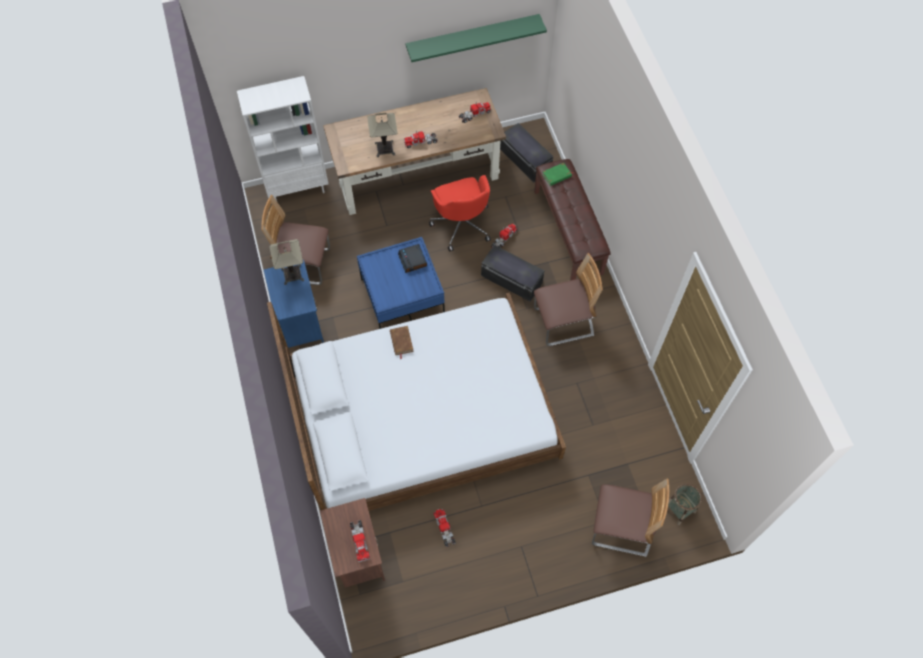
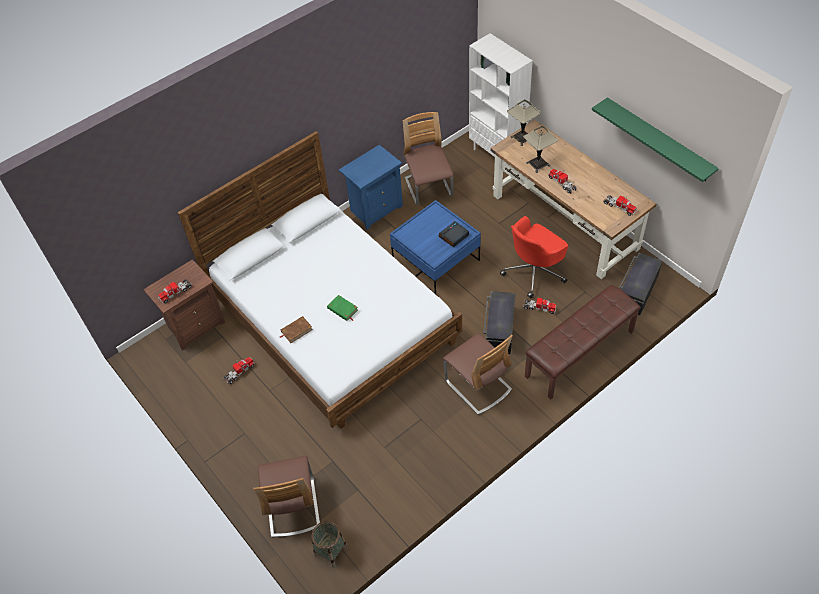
camera: 70 degrees right, 10 degrees down
table lamp [269,239,304,285] -> table lamp moved to [507,100,541,146]
brown book [390,326,414,359] -> brown book moved to [280,316,313,343]
green book [542,163,573,186] -> green book moved to [327,295,358,321]

